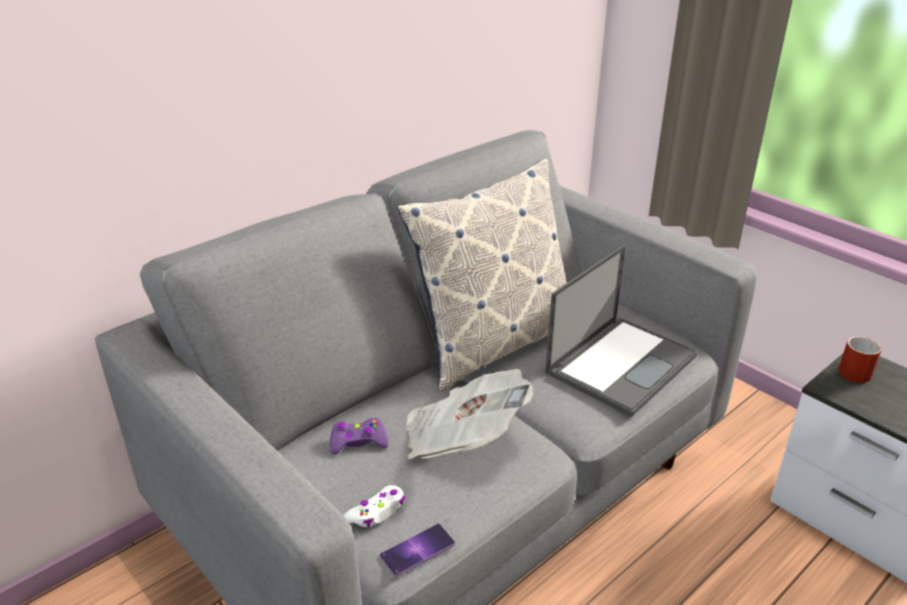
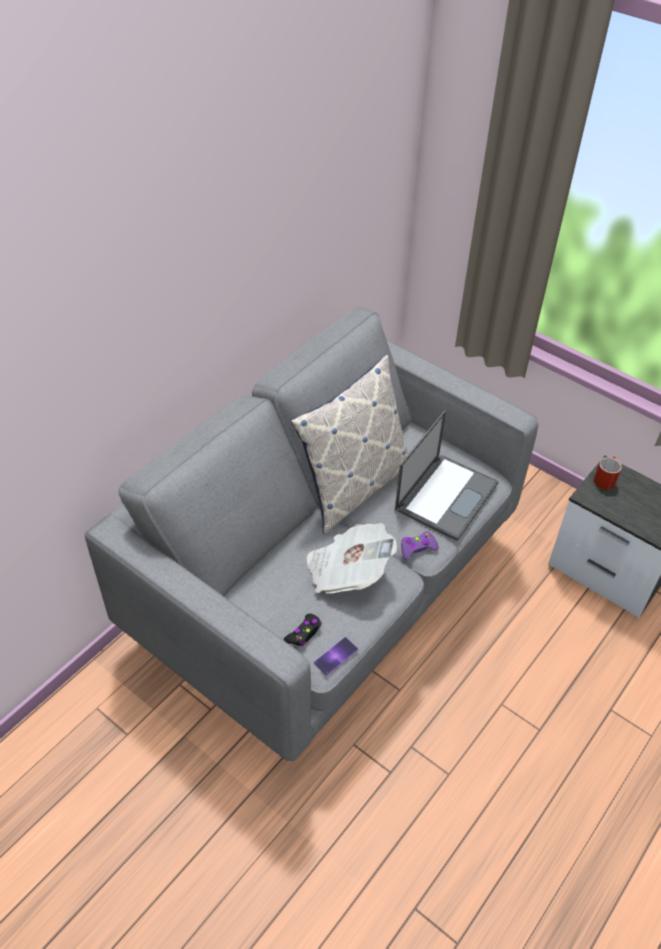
camera: 10 degrees left, 15 degrees up
purple game controller [330,418,389,455] -> purple game controller moved to [401,531,439,559]
white game controller [343,485,405,527] -> black game controller [284,614,322,646]

